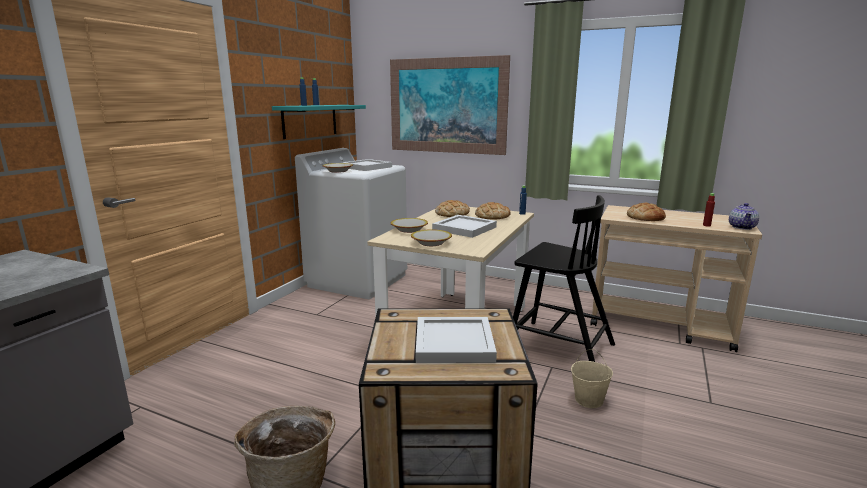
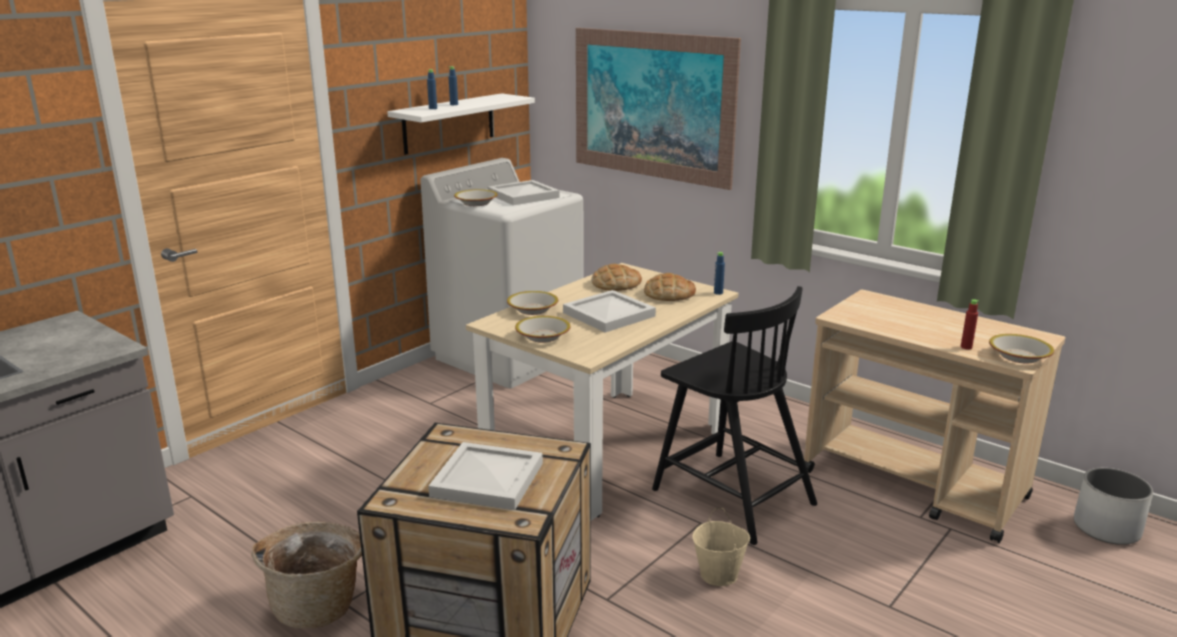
camera: 15 degrees right, 5 degrees up
turquoise shelf [272,105,366,139] -> white shelf [387,93,535,155]
bread [627,203,666,221] -> none
teapot [729,203,759,230] -> bowl [989,334,1054,364]
none -> white planter [1074,468,1153,545]

